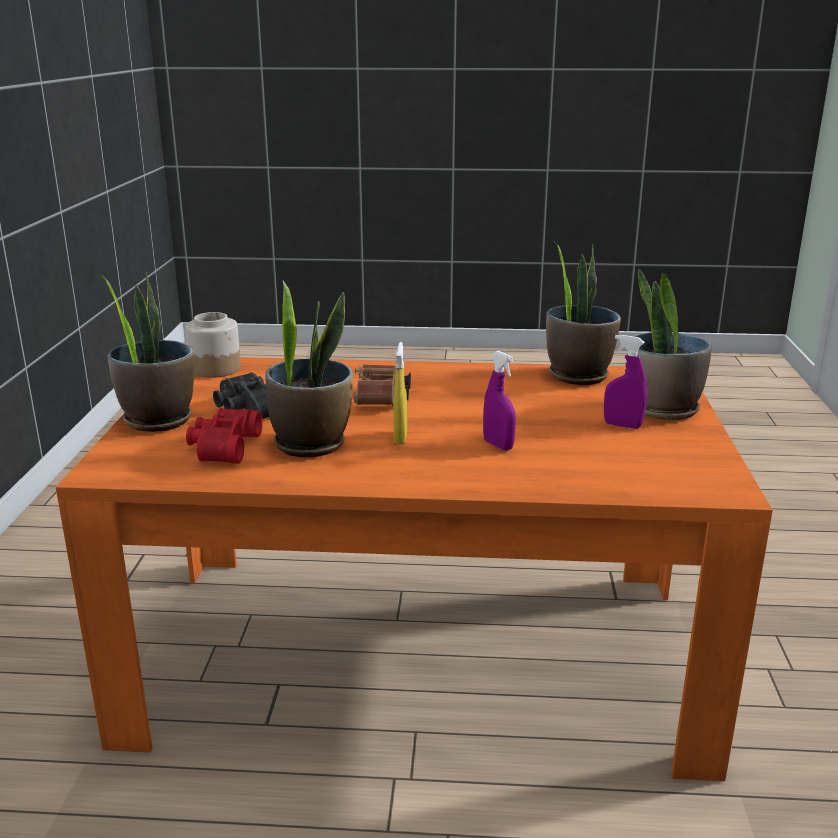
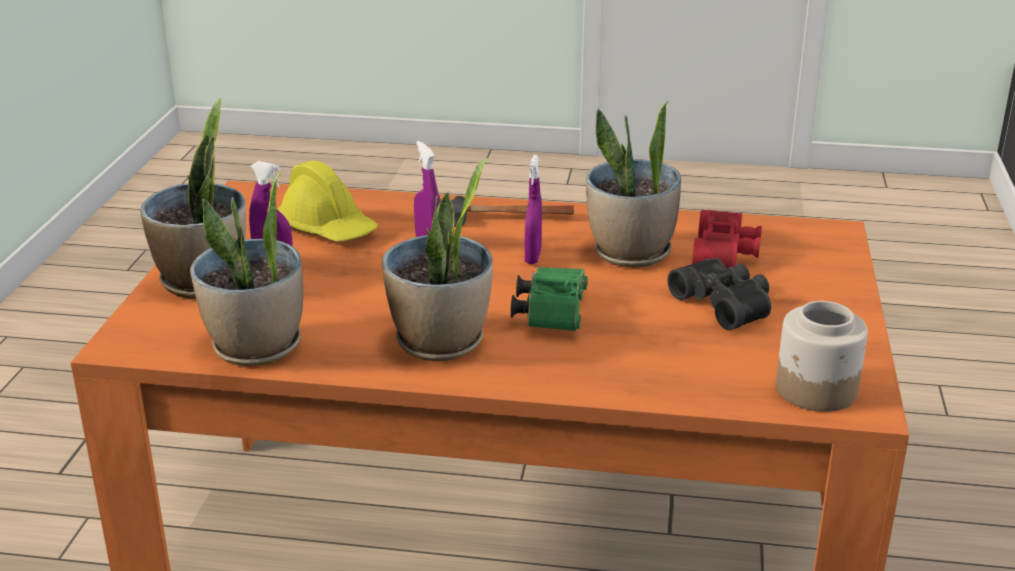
camera: 175 degrees left, 5 degrees up
potted plant [99,272,194,432] -> potted plant moved to [382,158,493,361]
brown binoculars [354,364,411,405] -> green binoculars [511,267,588,331]
yellow spray bottle [393,342,407,445] -> purple spray bottle [525,155,542,264]
none -> yellow hard hat [277,160,378,241]
none -> hammer [451,196,574,227]

